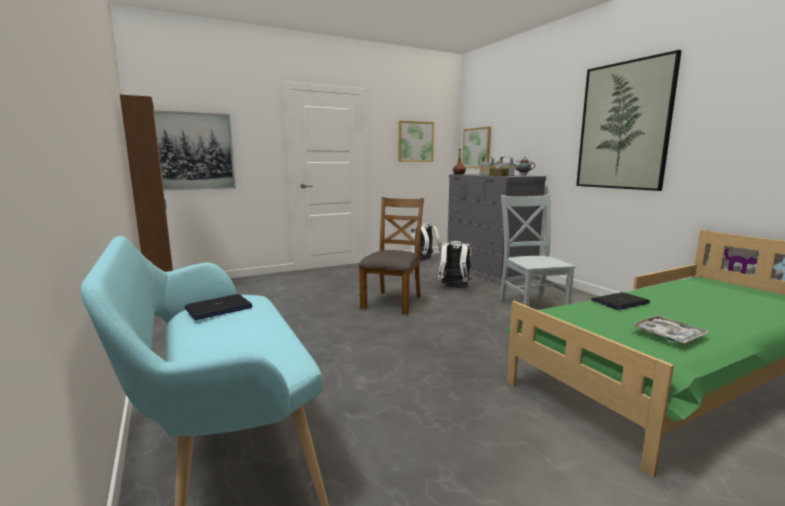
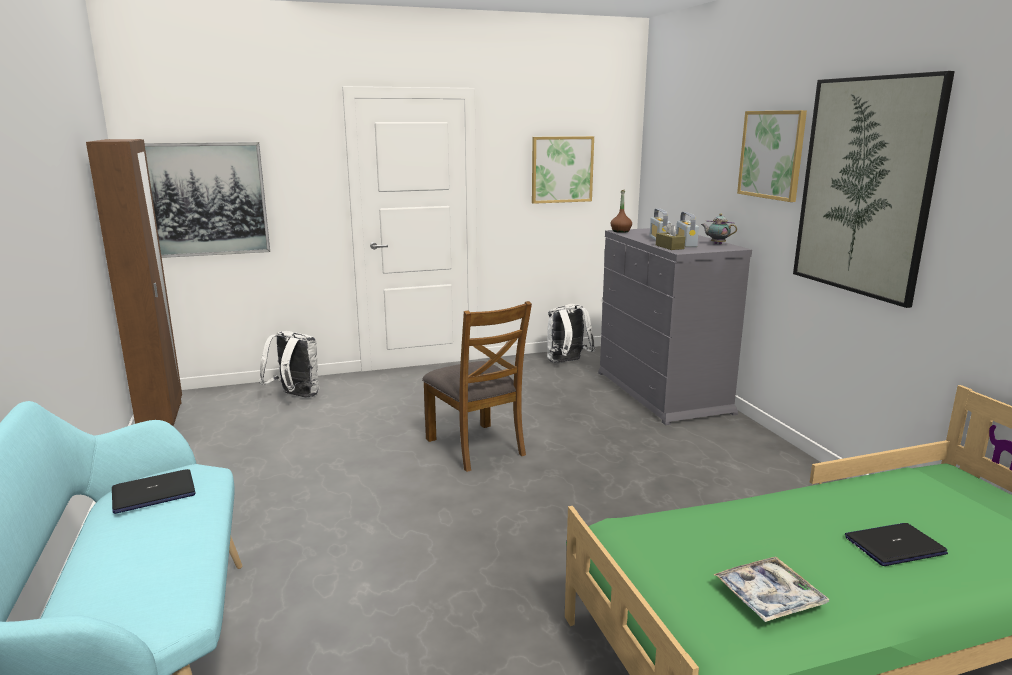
camera: 10 degrees right, 5 degrees up
brown chair [358,197,424,315] -> brown chair turned 120 degrees clockwise [422,301,532,472]
white backpack [437,241,472,288] -> white backpack moved to [259,331,319,398]
picture [462,127,491,168] -> picture moved to [737,110,807,202]
grey chair [499,194,576,307] -> none
laptop [591,292,650,310] -> laptop moved to [845,523,948,566]

